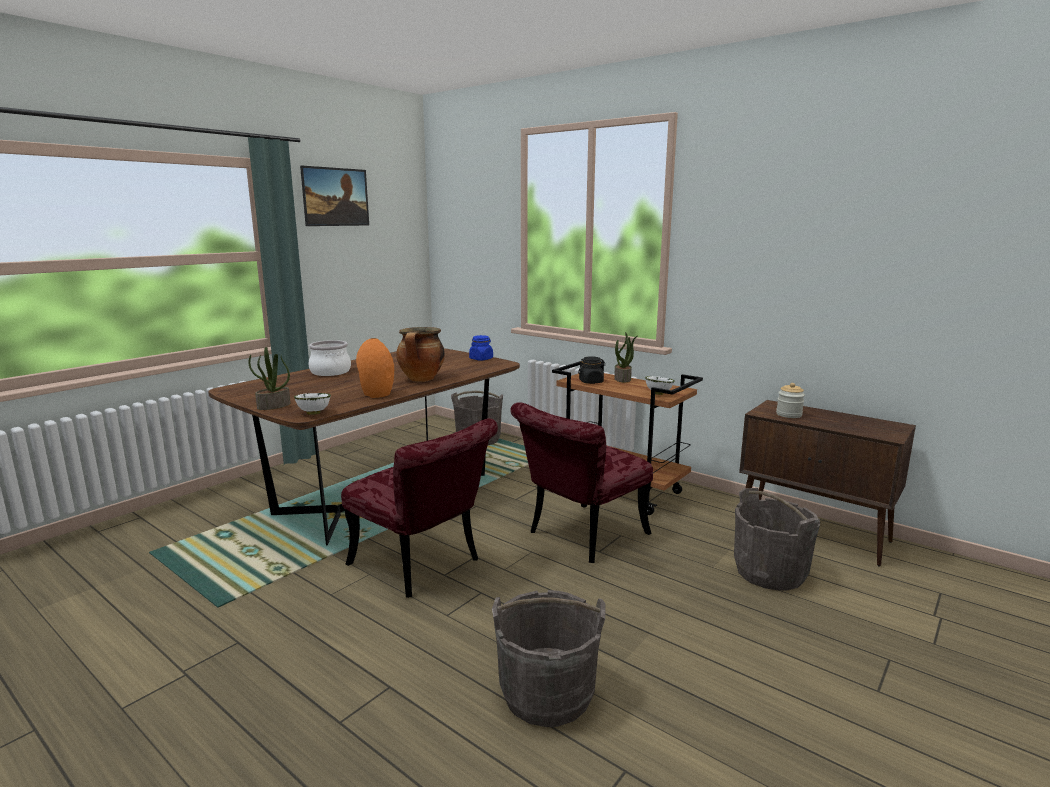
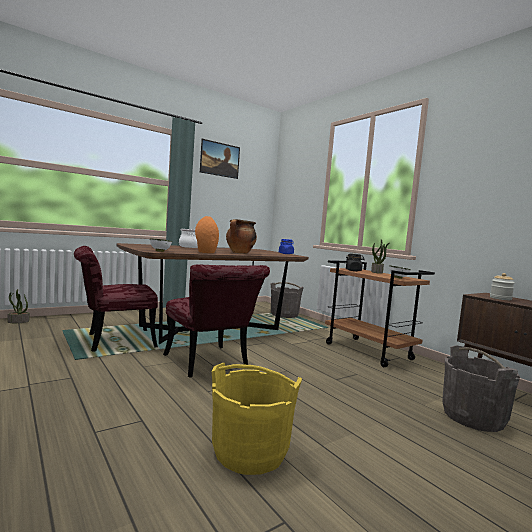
camera: 15 degrees right, 10 degrees down
potted plant [248,347,291,410] -> potted plant moved to [8,289,29,323]
grey bucket [492,590,606,727] -> yellow bucket [212,363,302,475]
red chair [510,402,653,563] -> red chair moved to [74,246,158,352]

